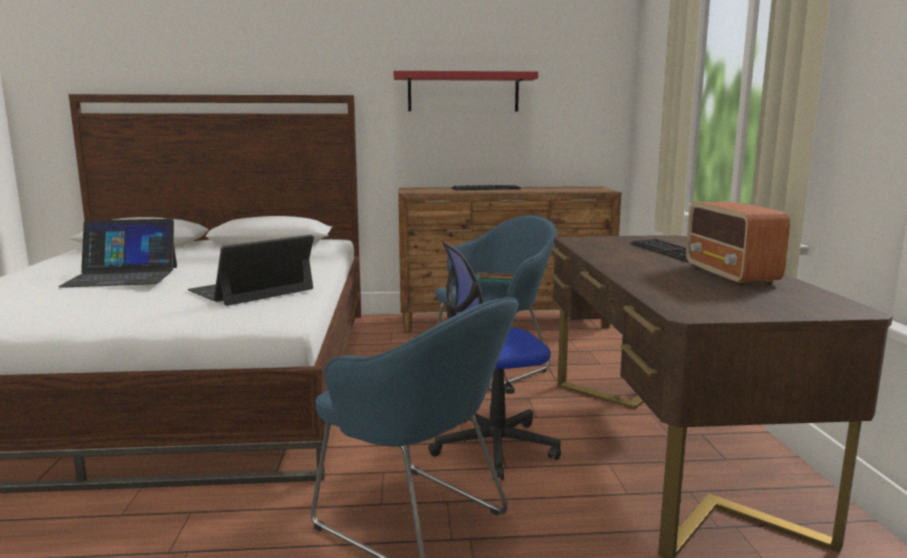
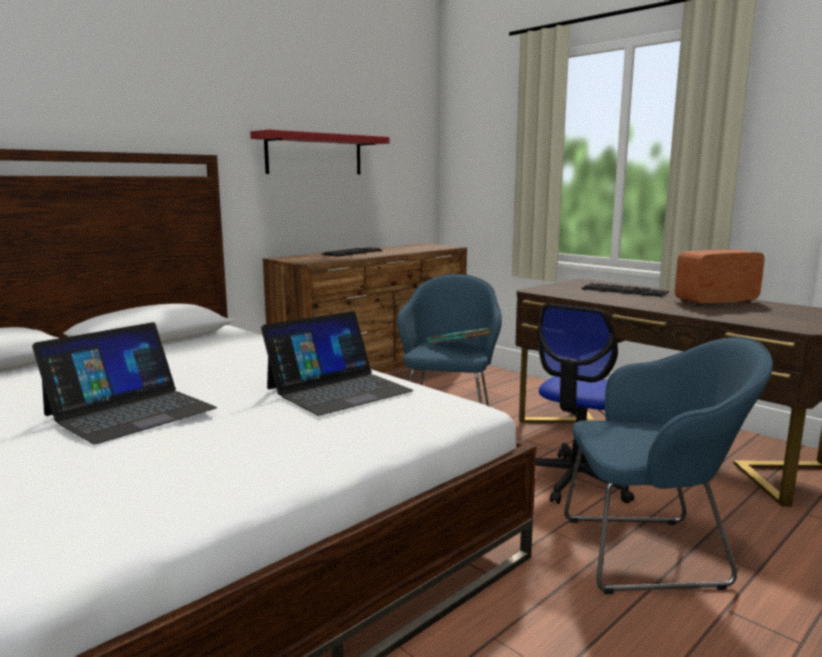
camera: 40 degrees left, 0 degrees up
laptop [187,235,314,306] -> laptop turned 135 degrees counterclockwise [261,311,414,416]
radio [686,202,790,286] -> radio turned 120 degrees clockwise [675,249,764,306]

